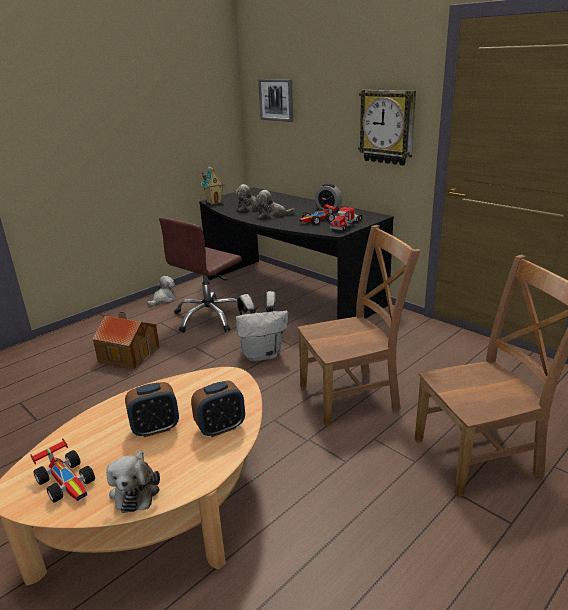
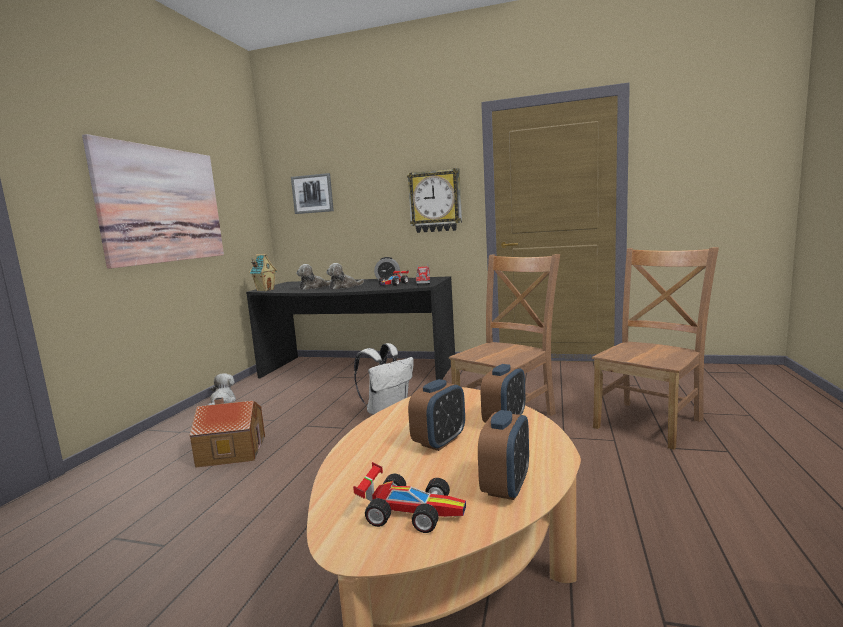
camera: 30 degrees left, 15 degrees down
plush toy [106,451,160,513] -> alarm clock [478,410,529,500]
brown office chair [159,217,248,333] -> none
none -> picture [82,134,224,269]

